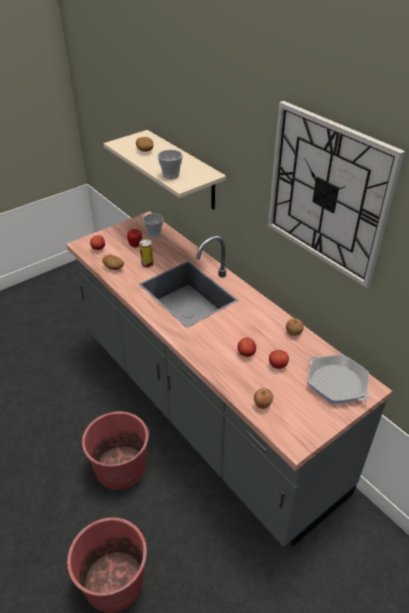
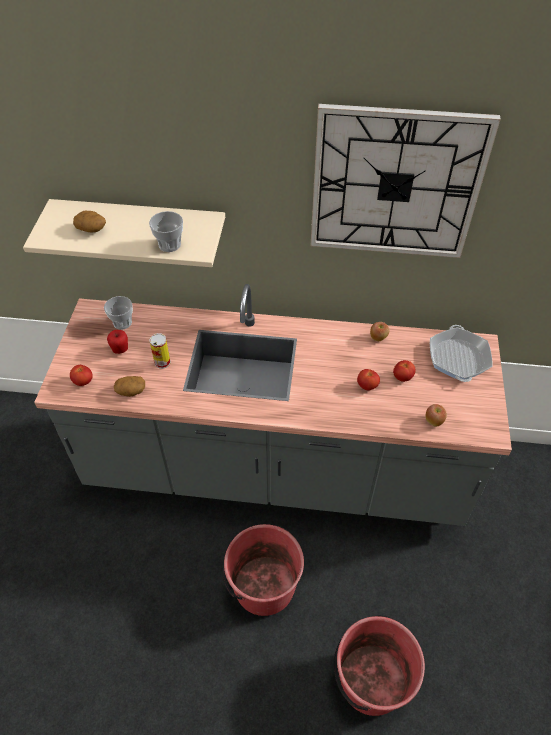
camera: 45 degrees left, 10 degrees up
frying pan [308,354,370,404] -> frying pan turned 90 degrees clockwise [430,325,492,382]

